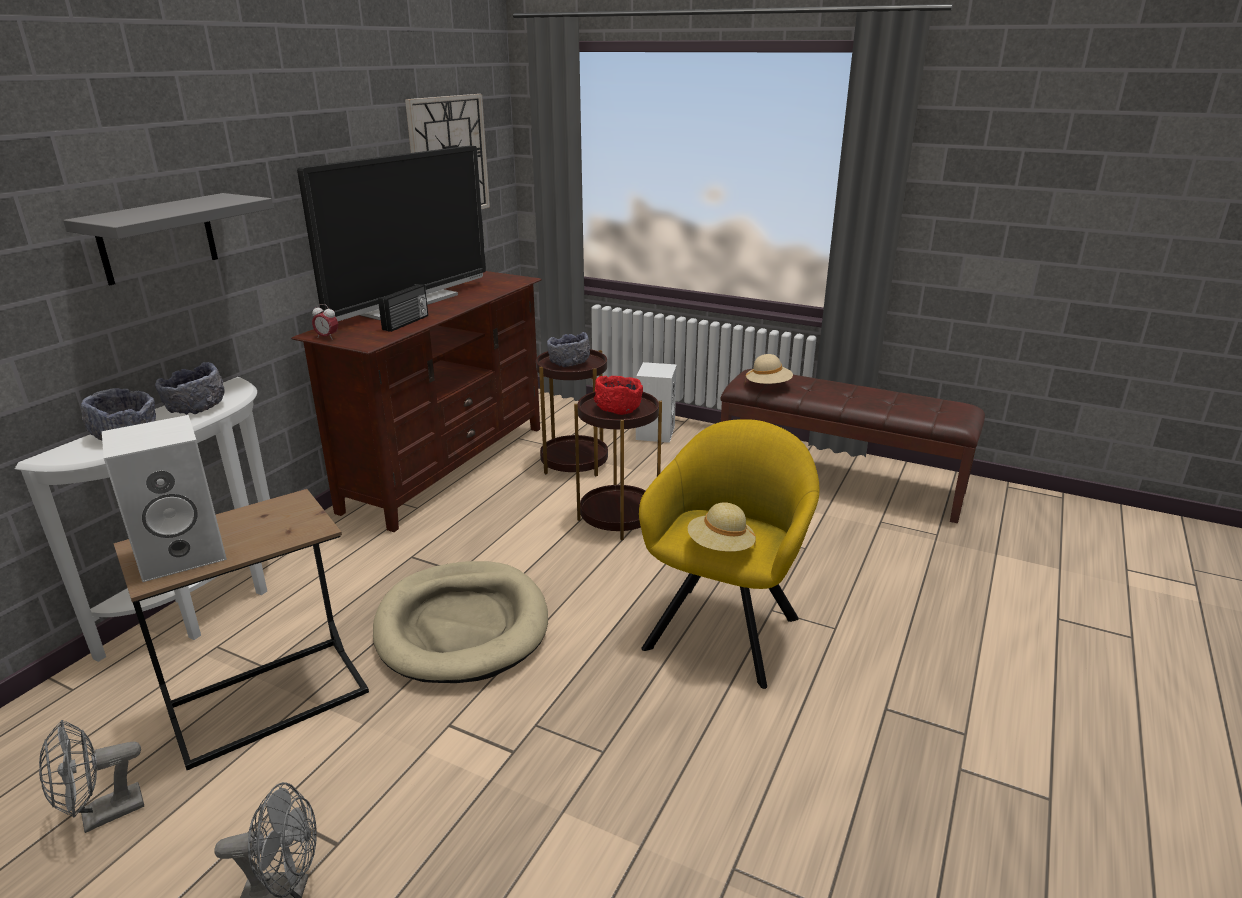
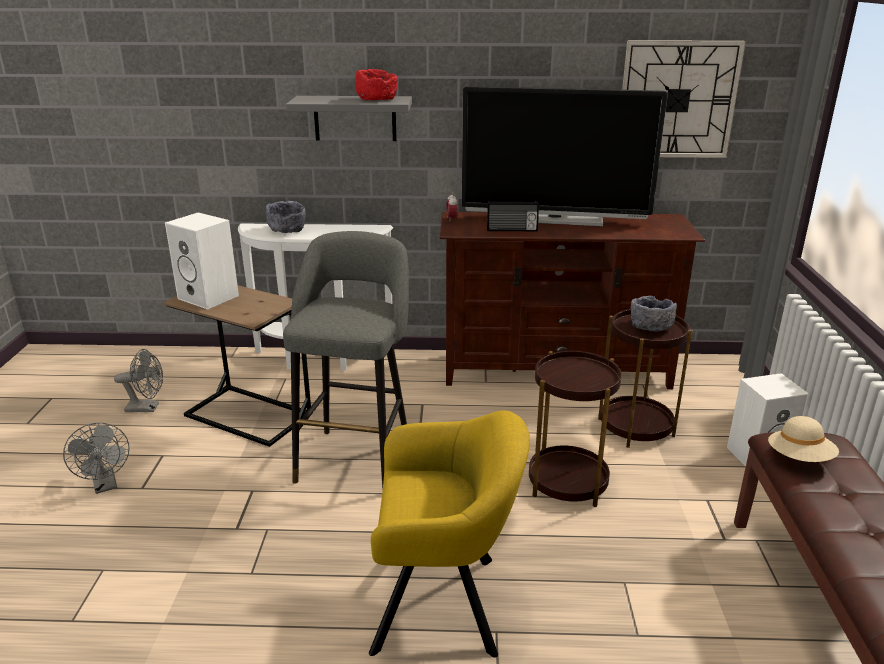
camera: 65 degrees right, 0 degrees up
grey fan [39,720,144,833] -> grey fan turned 150 degrees clockwise [114,349,163,412]
grey bowl [155,362,225,415] -> none
beige dog bed [373,561,548,683] -> grey stool [283,231,409,490]
red bowl [594,376,643,415] -> red bowl moved to [355,69,398,100]
beige hat [688,502,756,552] -> none

